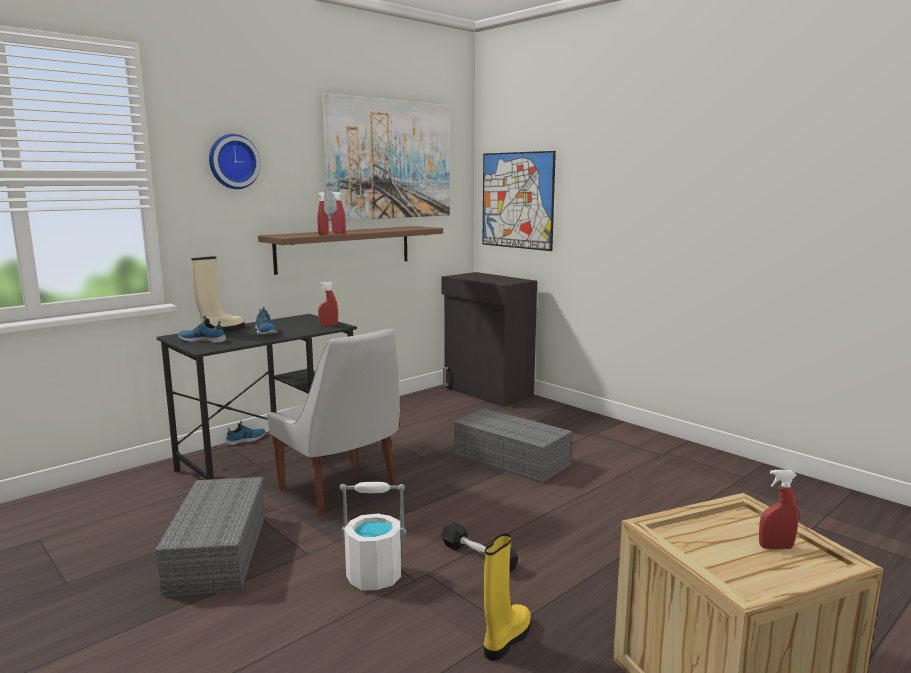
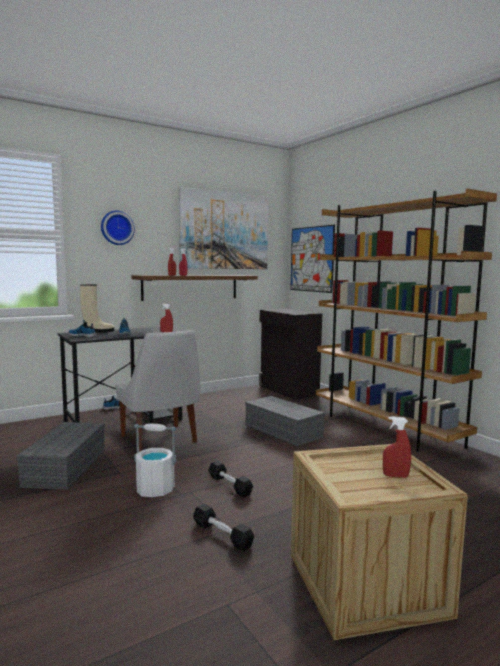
camera: 10 degrees right, 5 degrees down
yellow boot [484,533,531,661] -> black dumbbell [193,504,254,552]
none -> brown bookcase [316,188,497,452]

